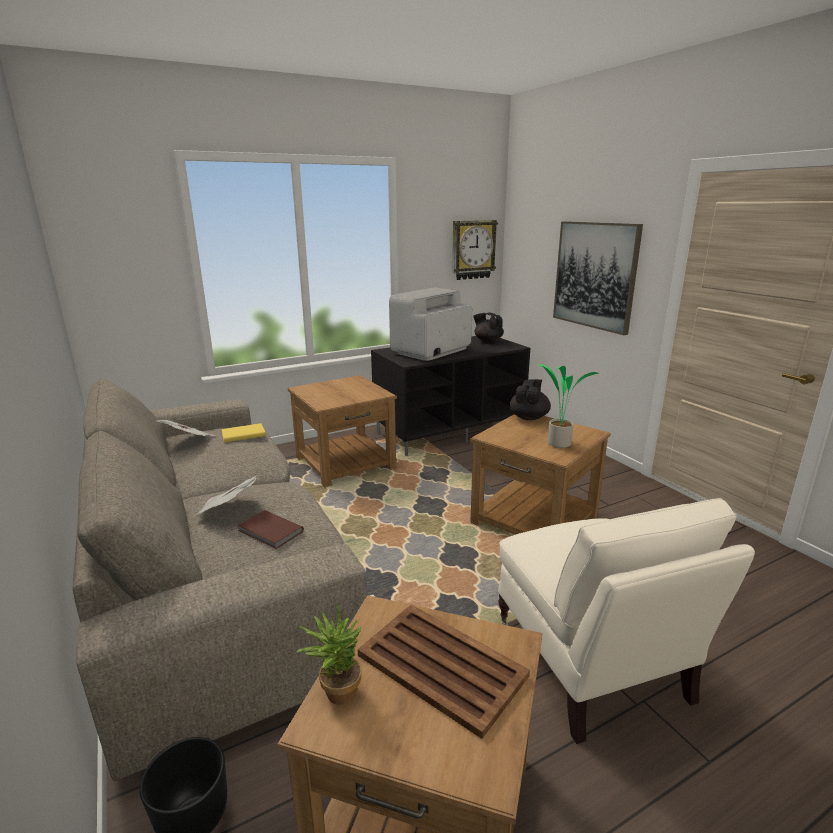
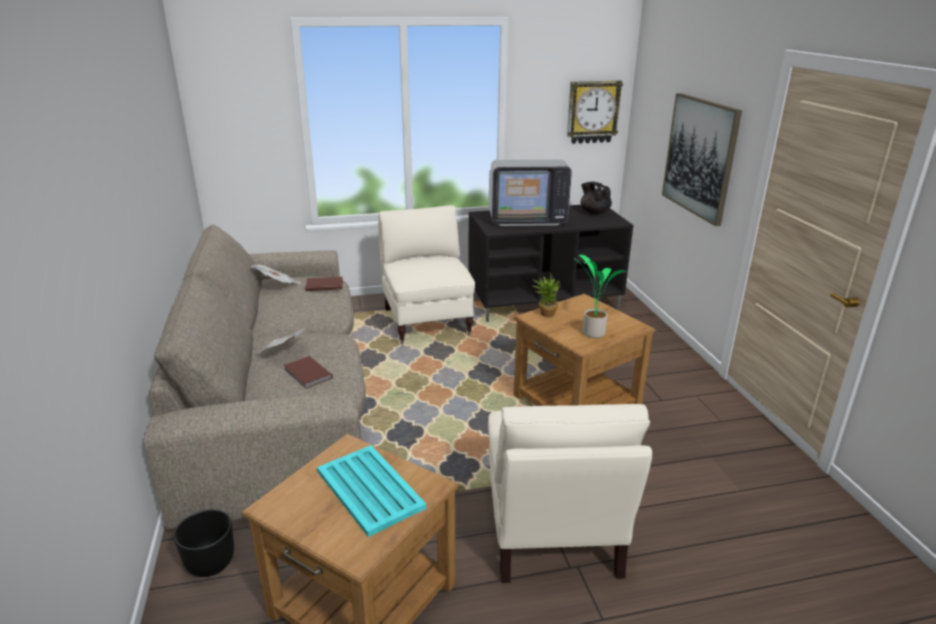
camera: 15 degrees right, 5 degrees up
yellow book [222,423,266,443] -> brown book [305,277,343,291]
brown side table [288,375,397,487] -> beige armchair [378,205,475,344]
potted plant [297,602,362,705] -> potted plant moved to [532,274,560,317]
brown tray [358,605,530,739] -> turquoise tray [317,445,426,537]
television [389,288,472,361] -> television turned 150 degrees counterclockwise [489,160,572,226]
black teapot [510,379,551,420] -> none

